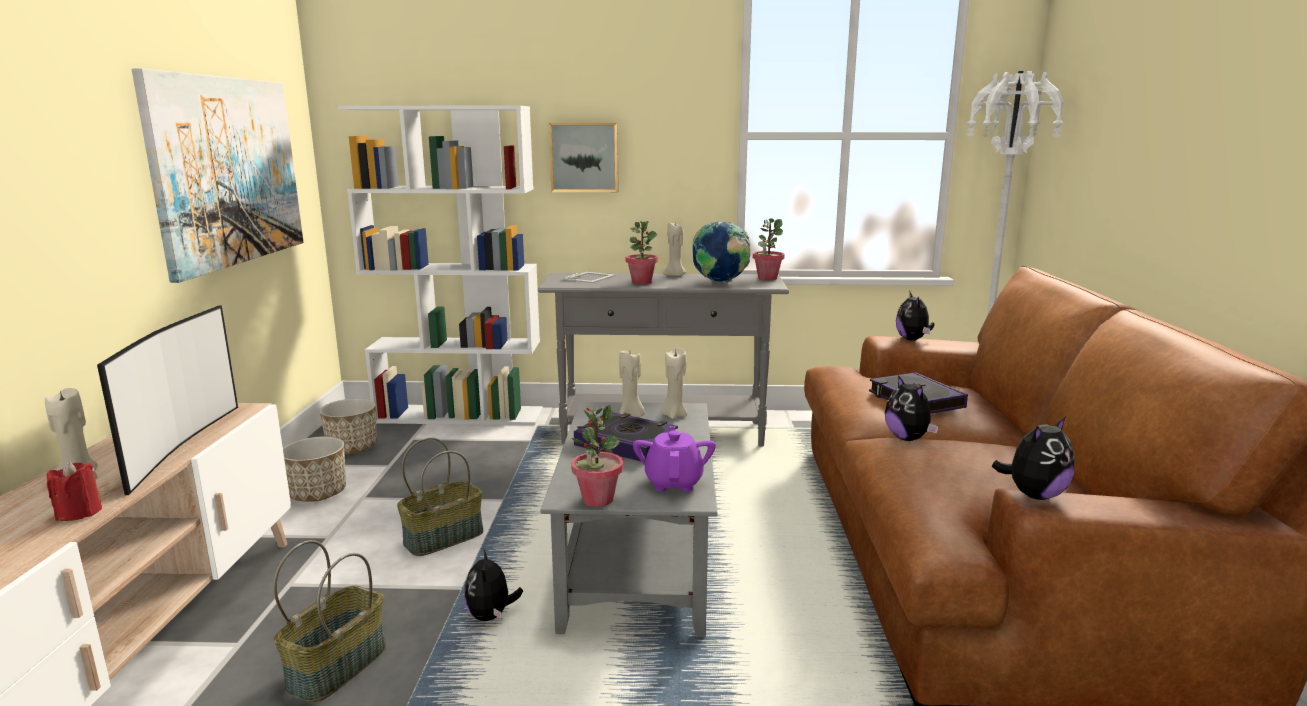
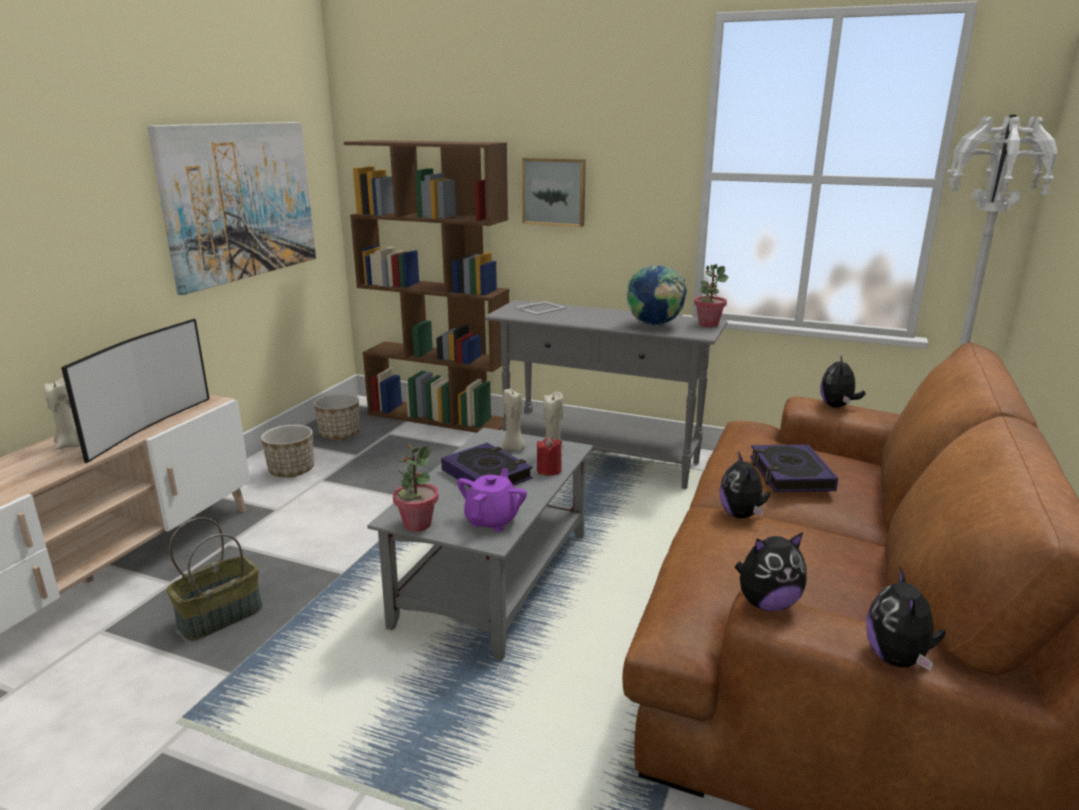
camera: 20 degrees right, 5 degrees up
red candle [47,461,102,521] -> red candle moved to [537,437,562,476]
white bookcase [338,106,543,425] -> brown bookcase [344,140,509,433]
basket [397,437,483,556] -> none
plush toy [464,548,523,621] -> plush toy moved to [866,567,946,671]
potted plant [626,221,658,284] -> none
beige candle [663,223,686,276] -> none

